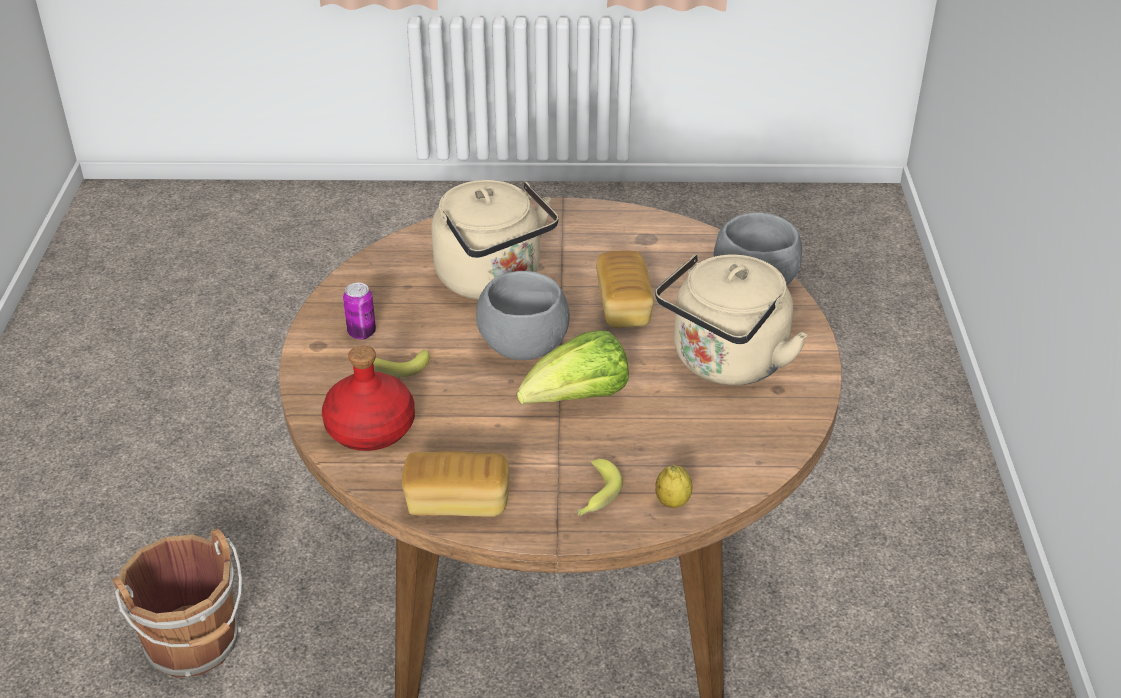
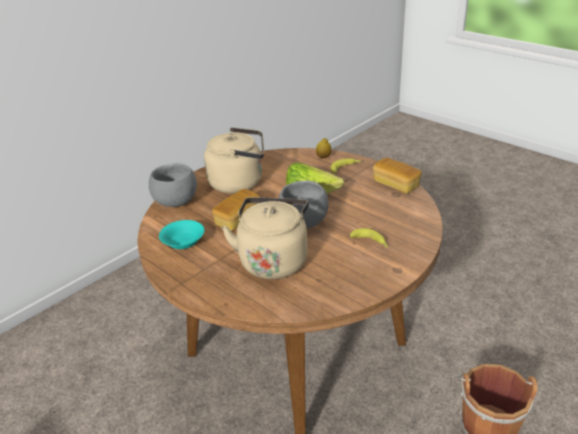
camera: 135 degrees left, 5 degrees down
red bottle [322,346,415,451] -> none
can [343,283,376,340] -> none
none -> turquoise bowl [159,220,204,249]

